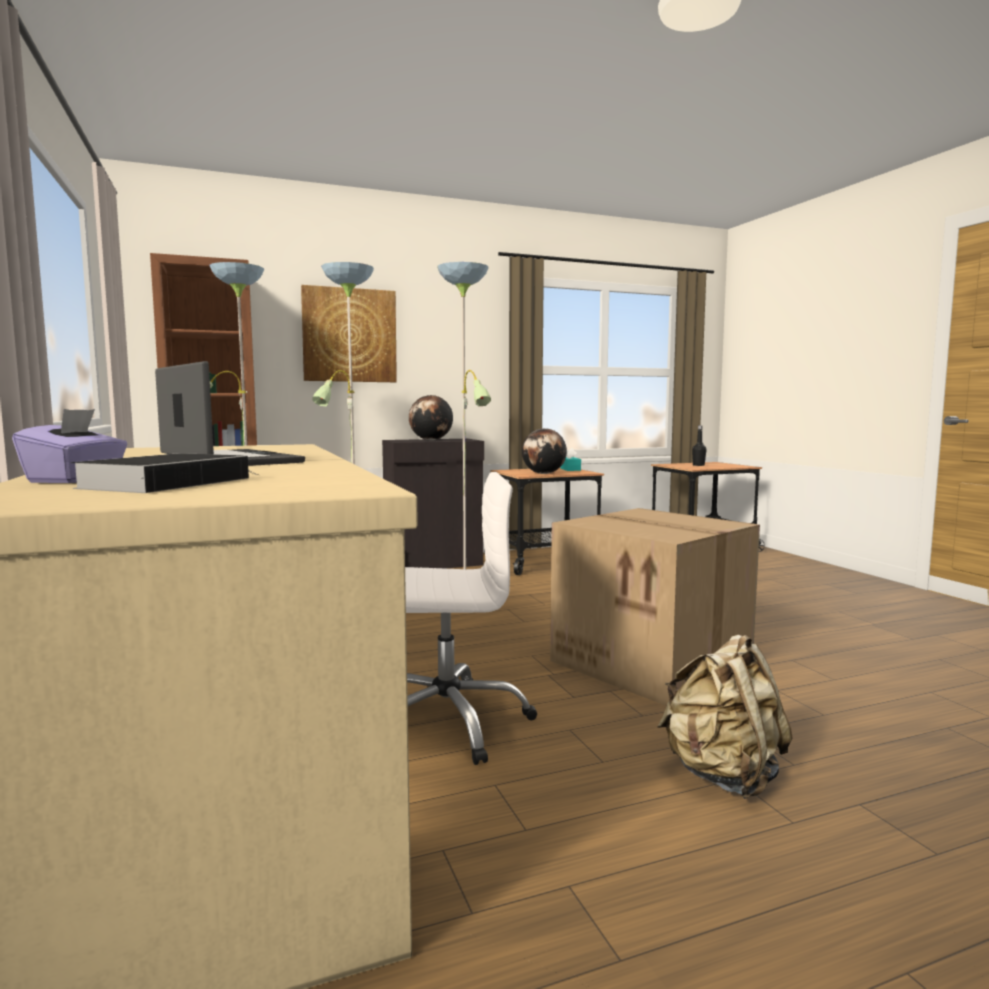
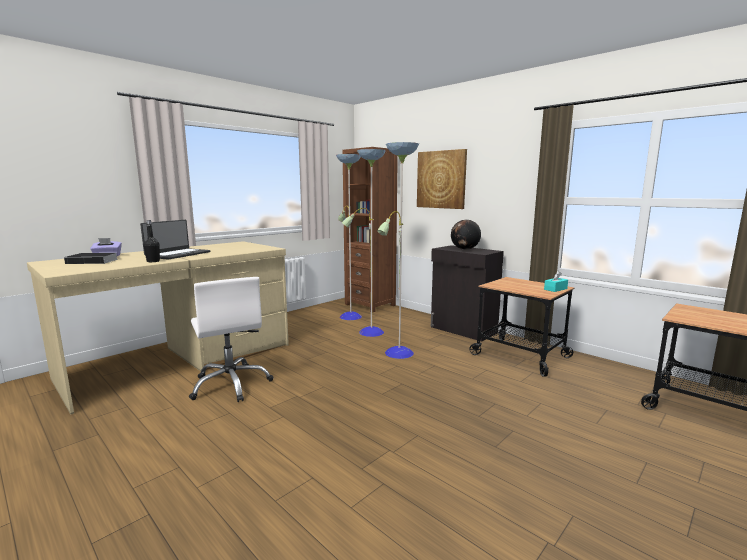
camera: 65 degrees right, 5 degrees up
globe [522,428,567,474] -> none
cardboard box [550,508,760,706] -> none
beige backpack [657,635,793,799] -> none
black bottle [692,425,707,466] -> black bottle moved to [143,220,160,262]

